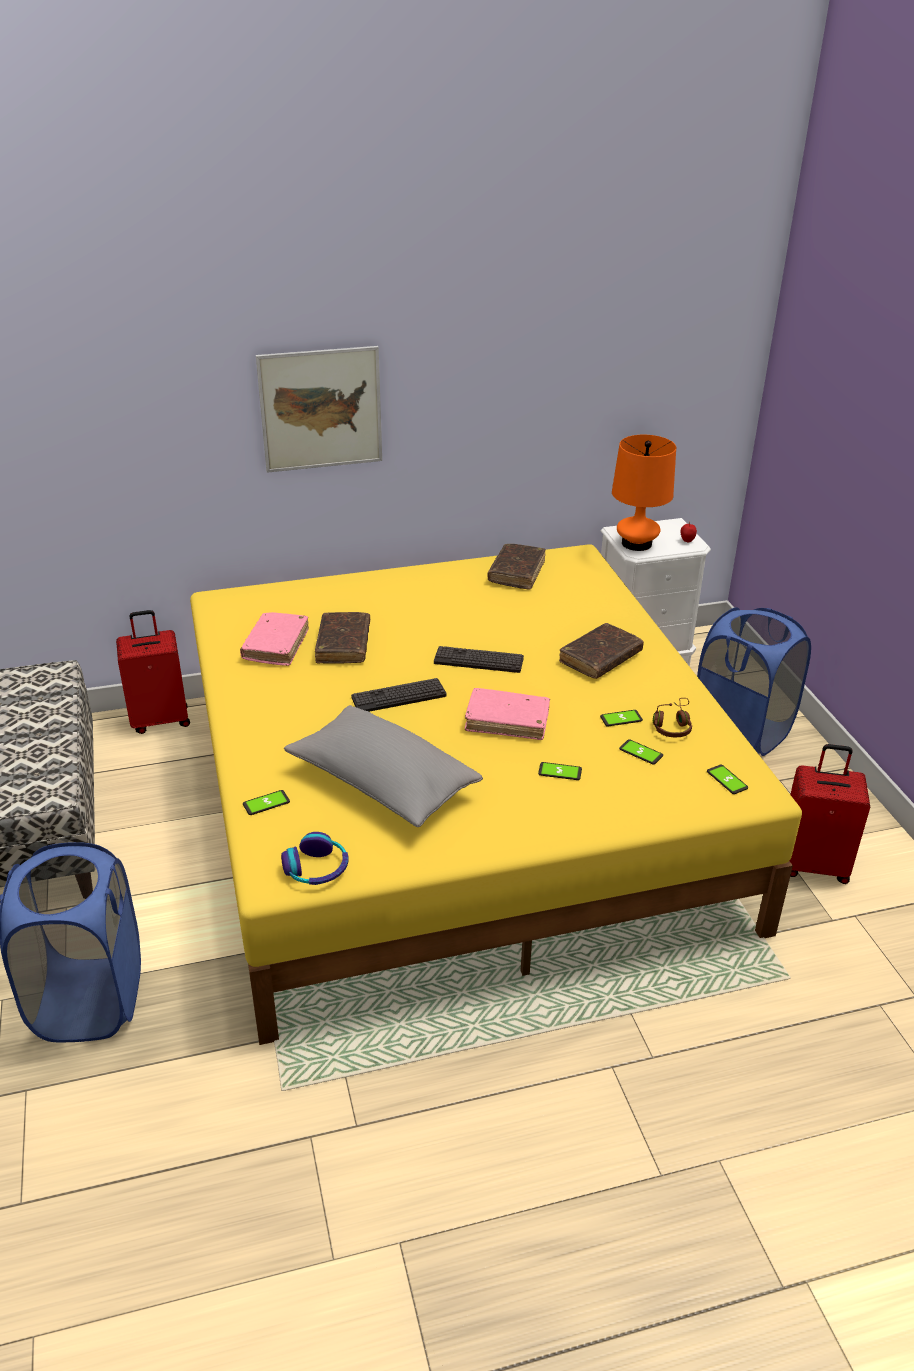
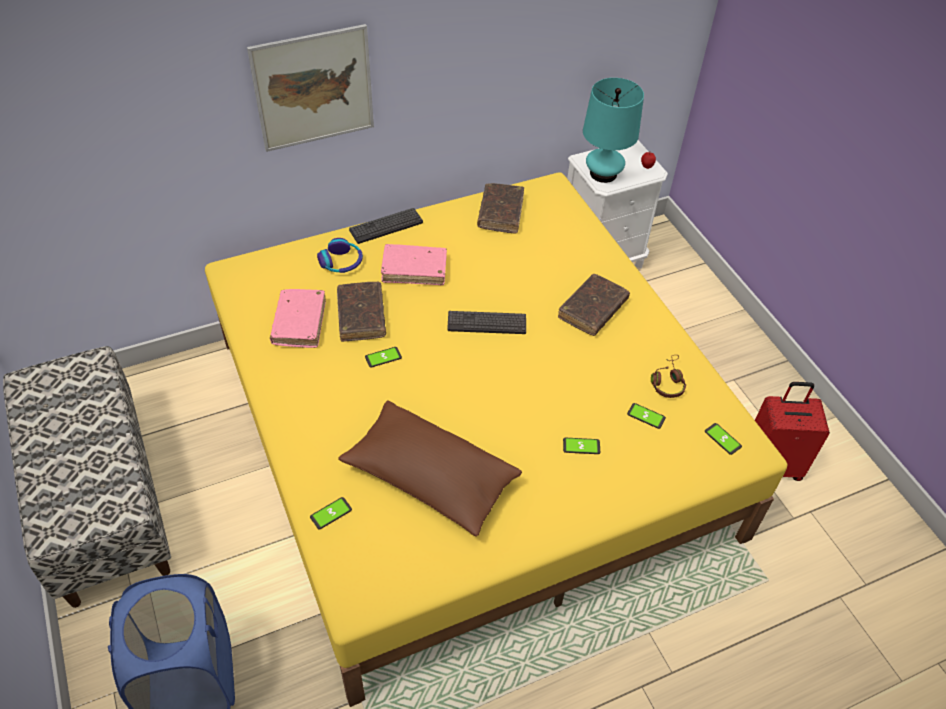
camera: 10 degrees left, 15 degrees up
red suitcase [116,610,190,734] -> none
headphones [281,832,349,885] -> headphones moved to [317,238,363,273]
grey pillow [284,705,483,827] -> brown pillow [338,401,522,537]
keyboard [351,678,447,712] -> keyboard moved to [349,208,423,244]
pink book [465,688,550,740] -> pink book moved to [381,244,447,285]
phone [600,710,643,726] -> phone moved to [365,347,402,368]
orange table lamp [612,435,676,551] -> turquoise table lamp [583,78,644,183]
blue laundry basket [697,607,811,756] -> none

